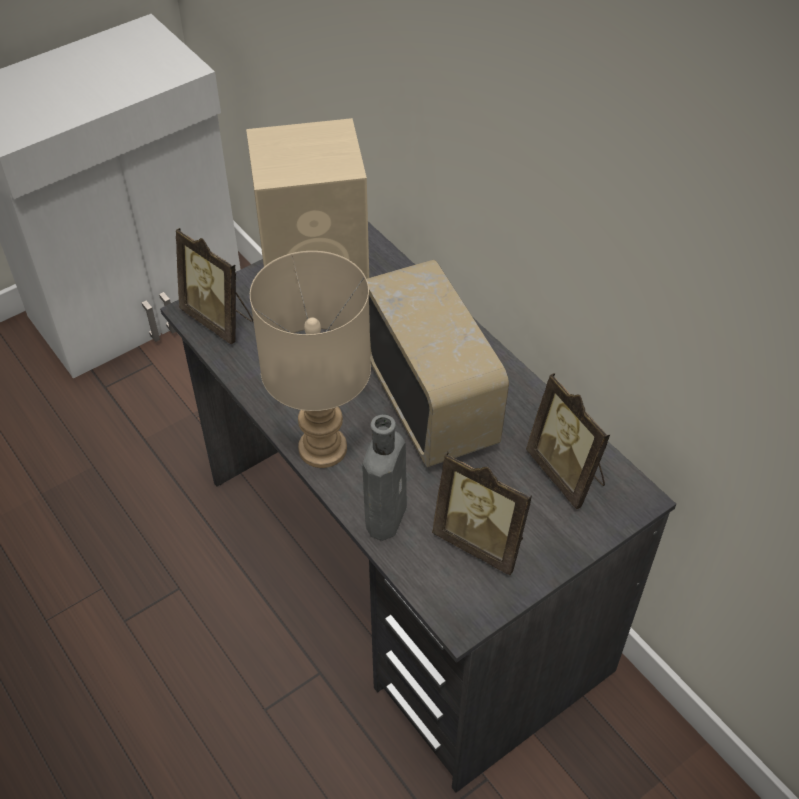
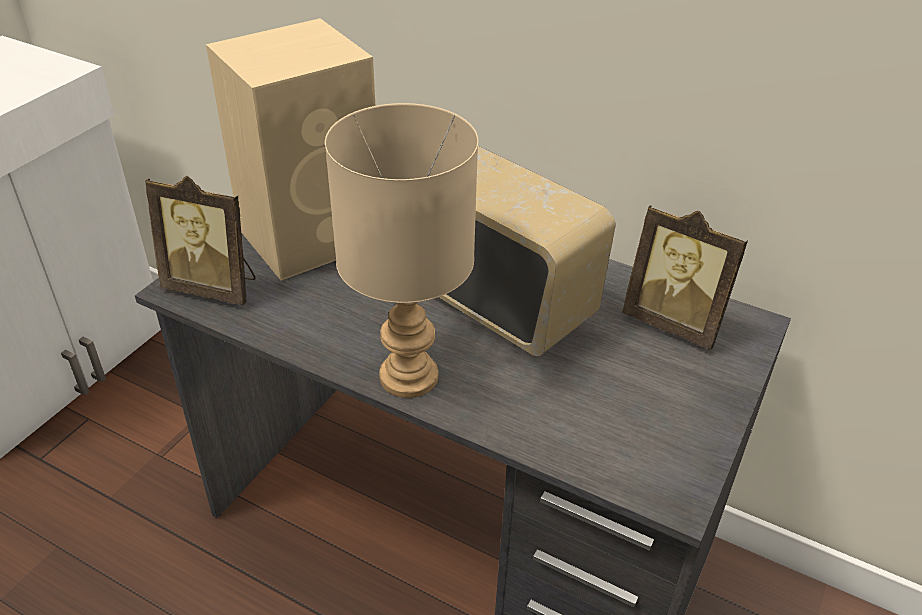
camera: 25 degrees left, 10 degrees down
grey bottle [362,415,407,541] -> none
picture frame [432,452,532,575] -> none

